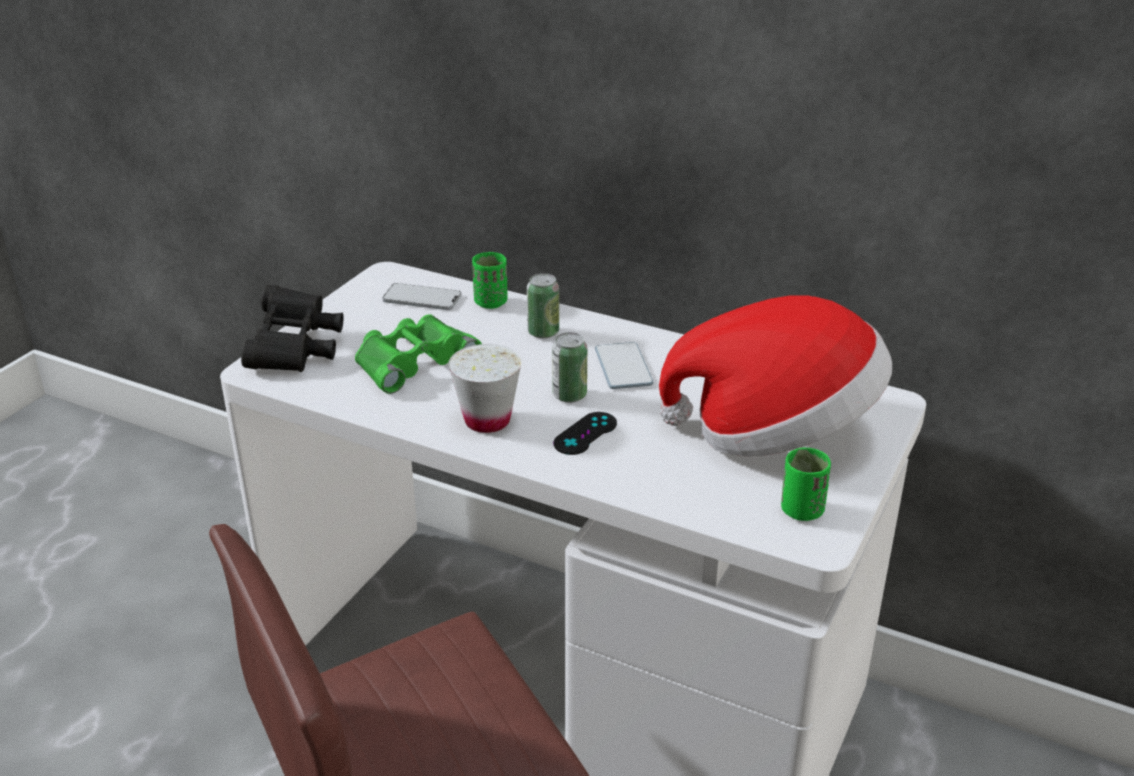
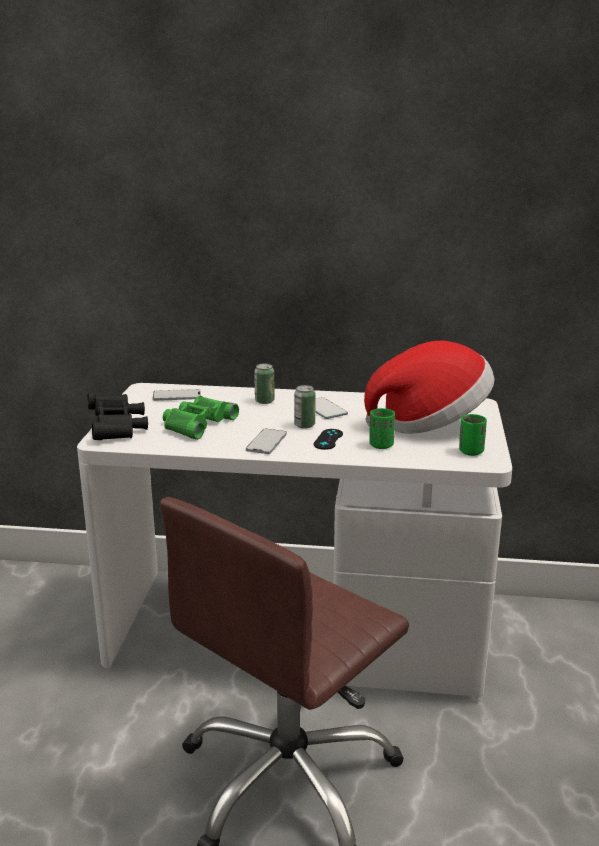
camera: 20 degrees left, 10 degrees down
white cup [448,344,521,433] -> phone [246,429,287,454]
green cup [472,252,507,309] -> green cup moved to [369,408,395,449]

